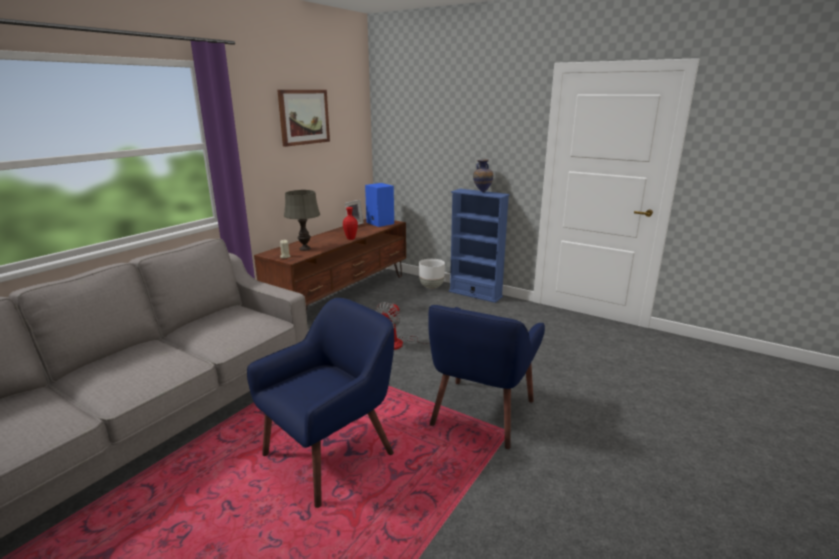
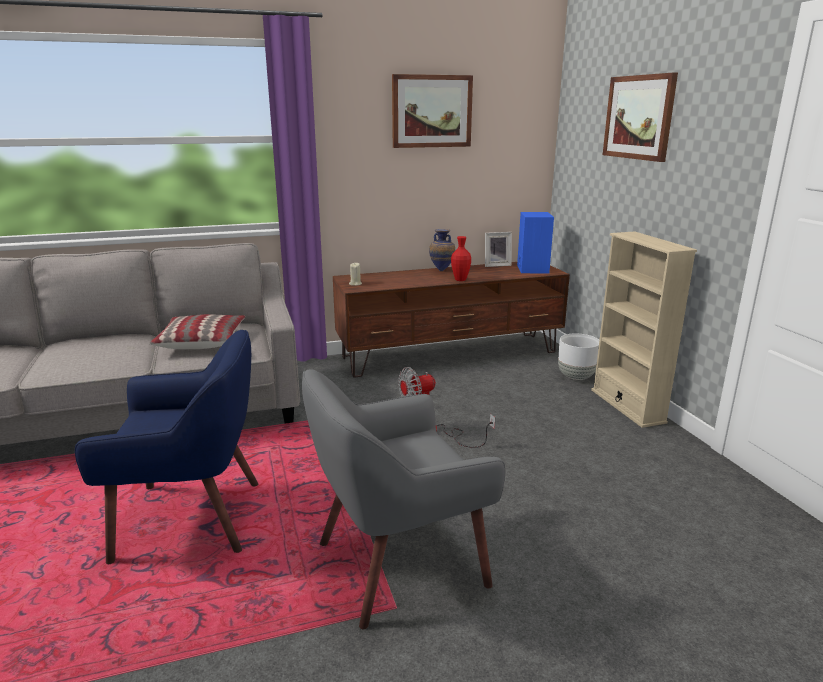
camera: 40 degrees right, 0 degrees up
grey table lamp [284,190,320,251] -> none
blue armchair [428,305,545,449] -> grey armchair [302,369,505,629]
blue bookcase [449,189,510,303] -> beige bookcase [591,231,697,428]
vase [473,159,493,193] -> vase moved to [429,229,455,271]
none -> pillow [149,314,245,349]
none -> picture [603,73,678,162]

